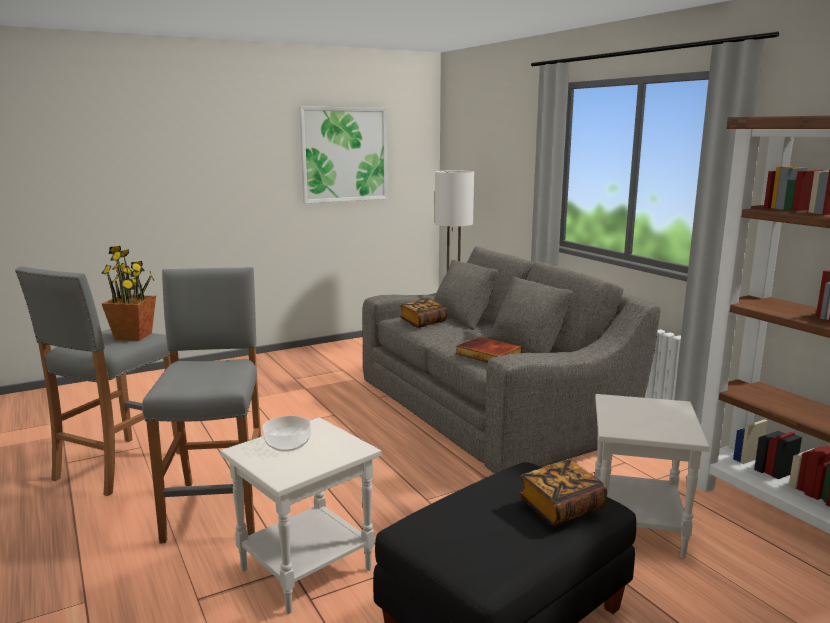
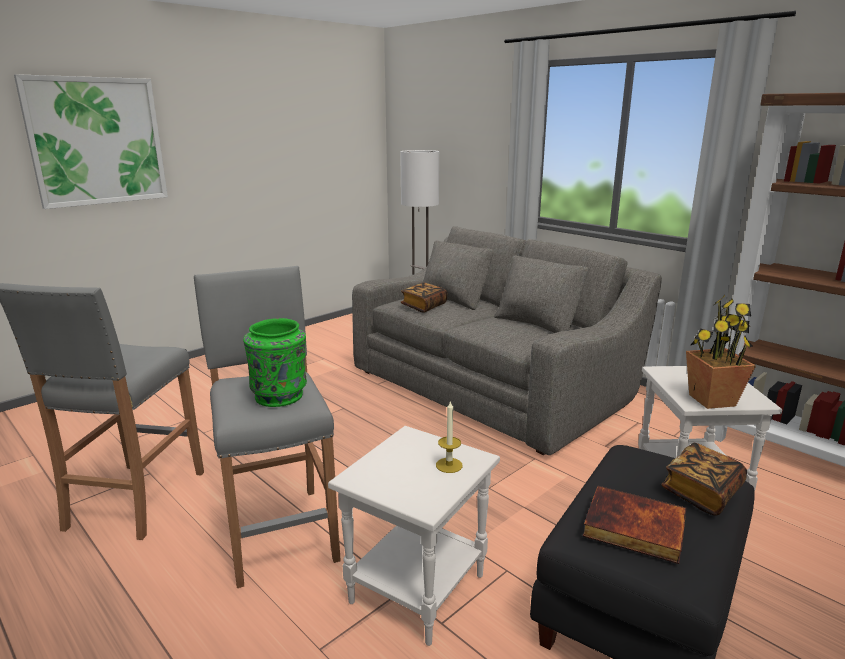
camera: 15 degrees left, 5 degrees up
potted plant [101,246,156,341] -> potted plant moved to [686,295,756,409]
bowl [262,416,311,452] -> none
picture [299,106,388,203] -> picture moved to [14,74,168,209]
book [456,337,522,363] -> book moved to [583,486,686,564]
none -> green vase [243,318,307,407]
none -> candle [436,401,463,473]

